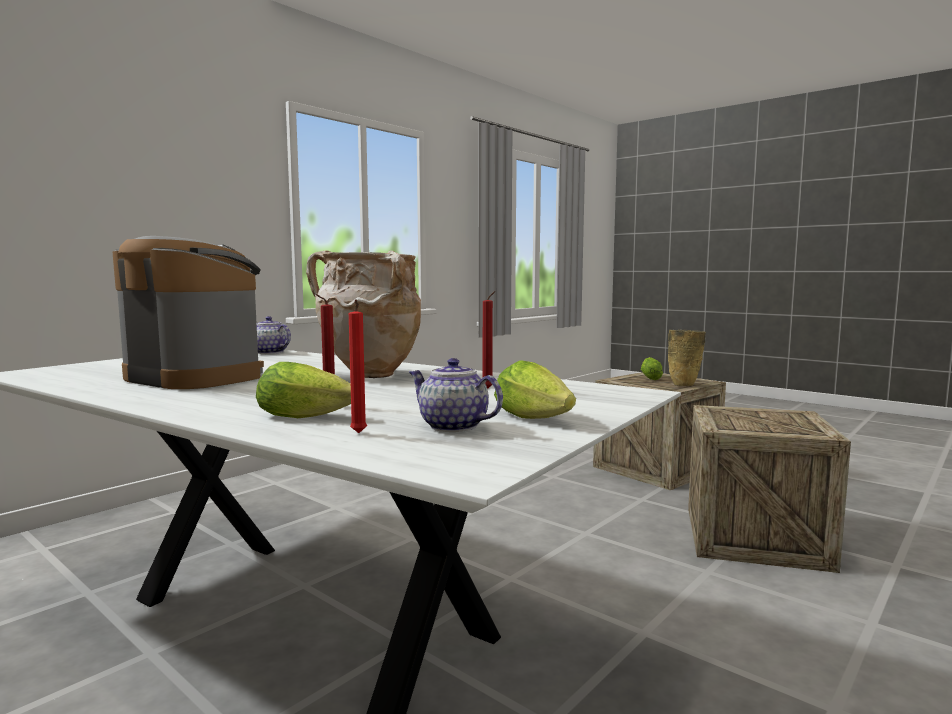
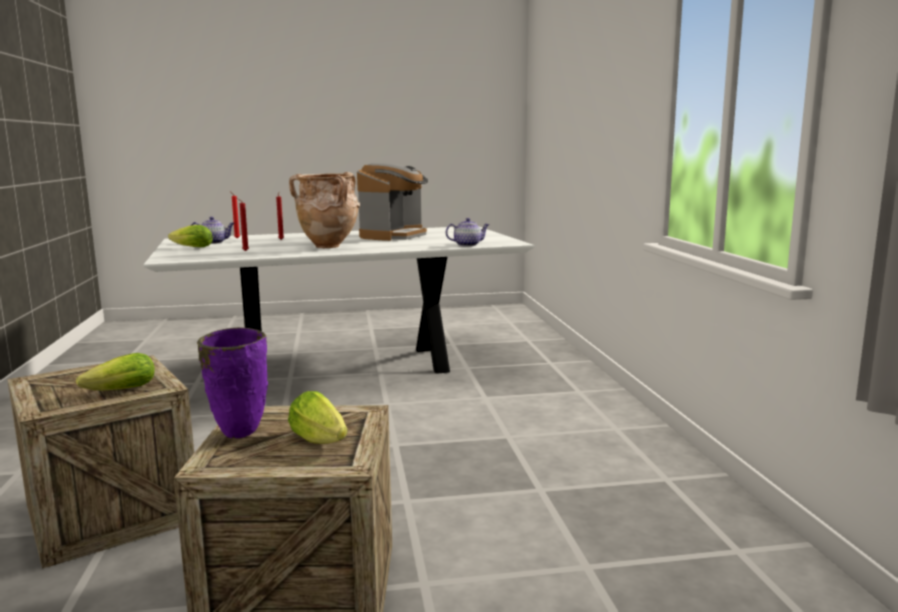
camera: 130 degrees right, 5 degrees up
coffee machine [113,236,264,389] -> coffee machine turned 45 degrees counterclockwise [357,163,428,241]
lettuce [256,362,351,418] -> lettuce moved to [76,353,155,391]
beige vase [668,330,706,386] -> purple vase [197,327,268,438]

